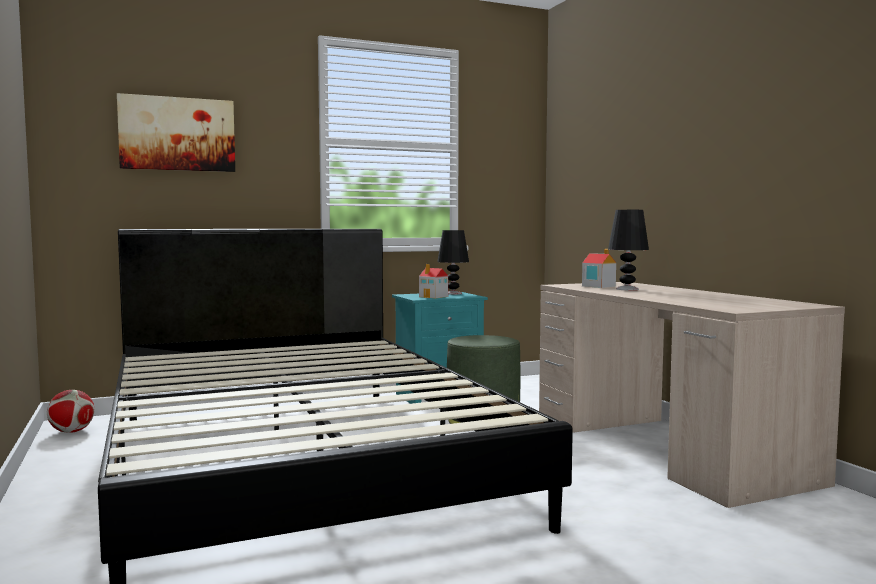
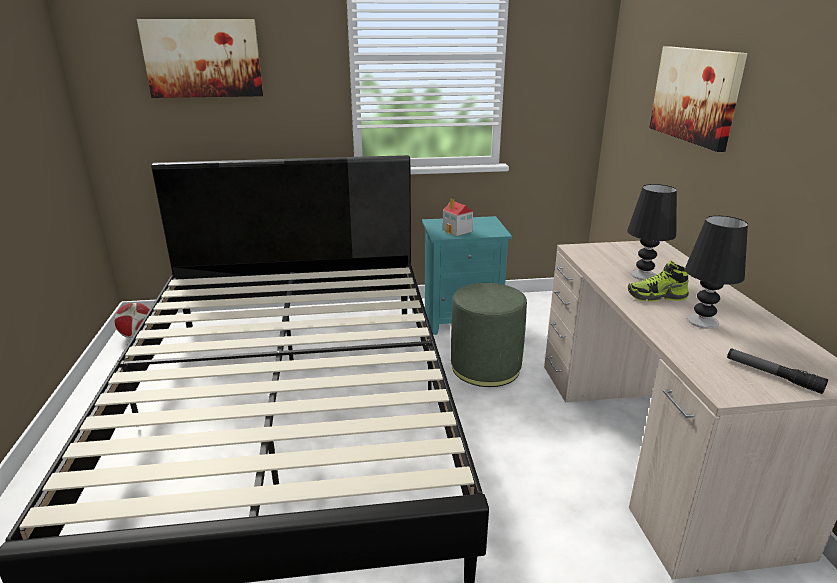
camera: 15 degrees right, 20 degrees up
black table lamp [437,230,469,295] -> black table lamp moved to [685,216,748,329]
toy house [582,249,616,288] -> none
none -> shoe [628,261,689,302]
none -> picture [649,46,747,152]
none -> flashlight [727,349,828,394]

